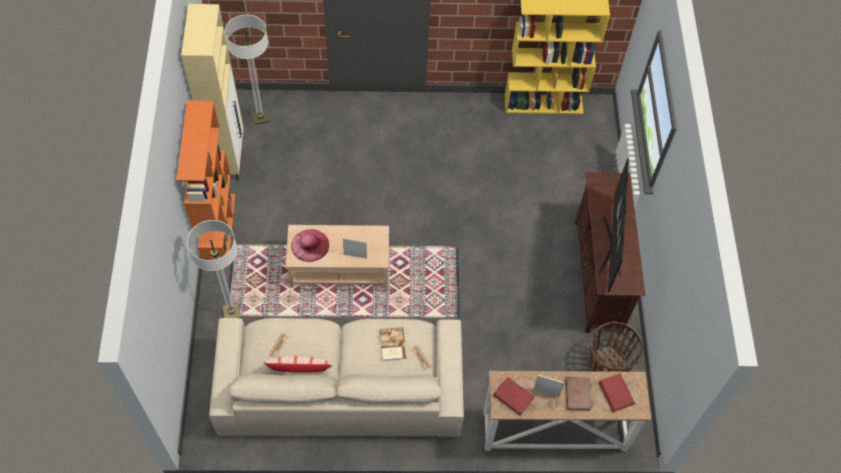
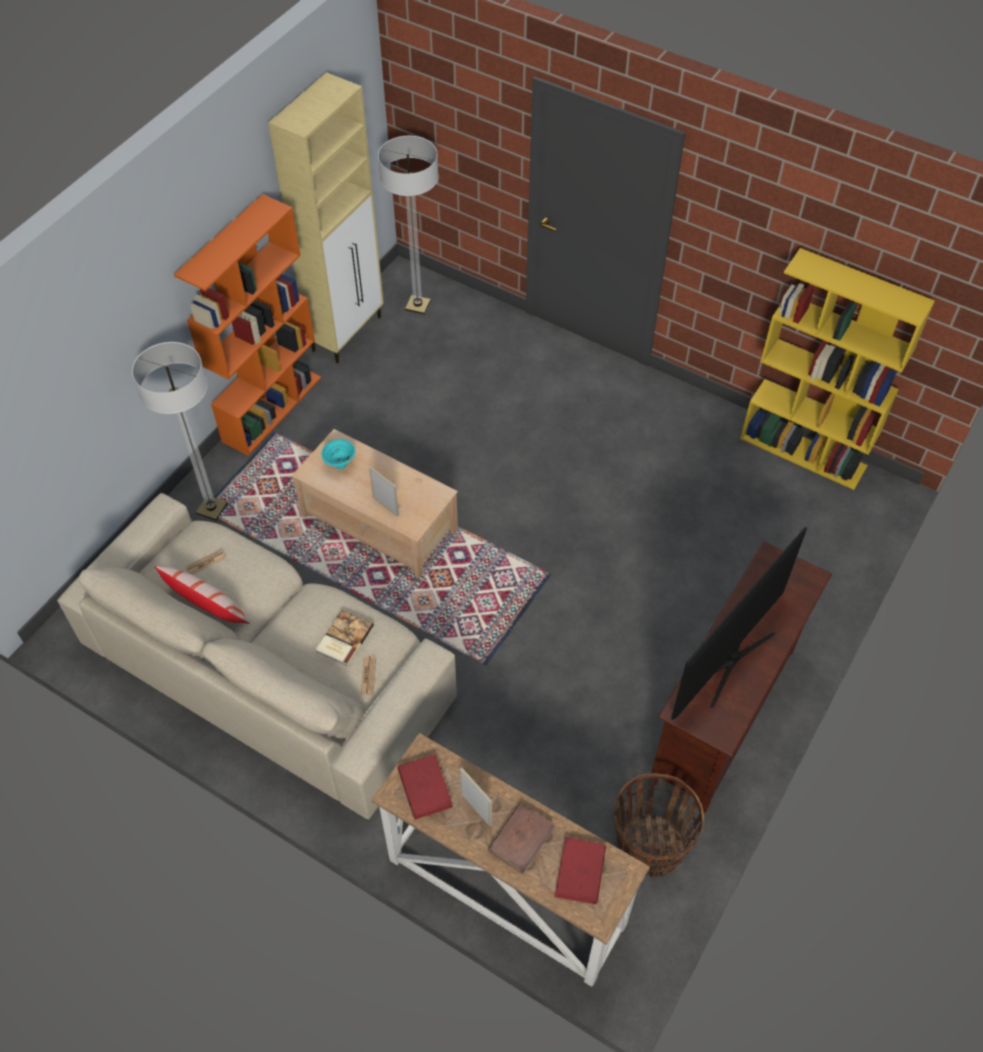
camera: 35 degrees right, 5 degrees down
pink hat [291,229,329,262] -> turquoise bowl [322,439,355,469]

